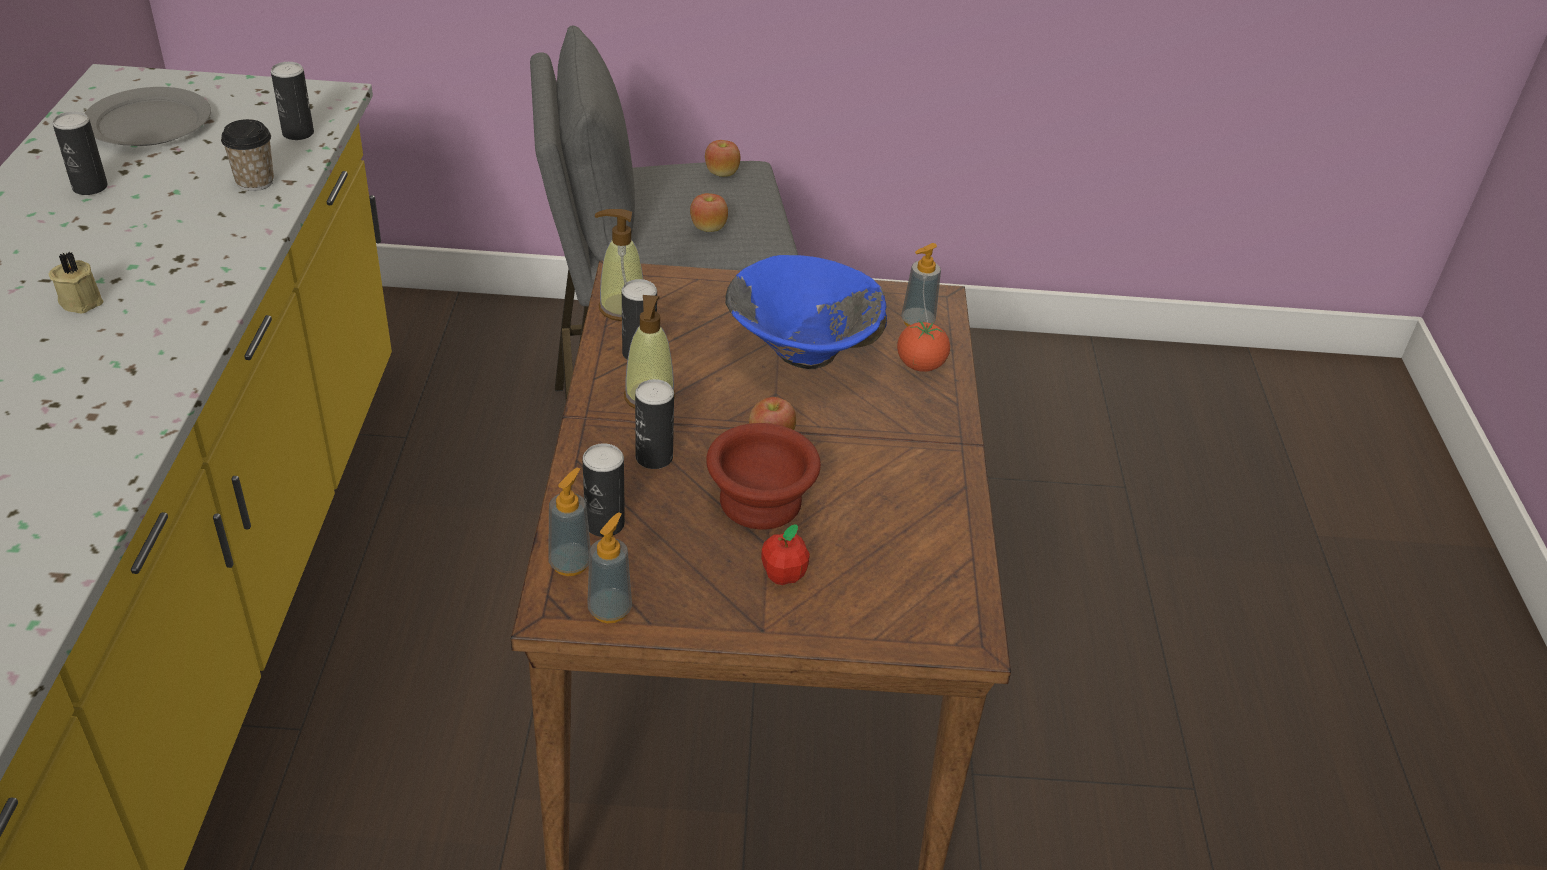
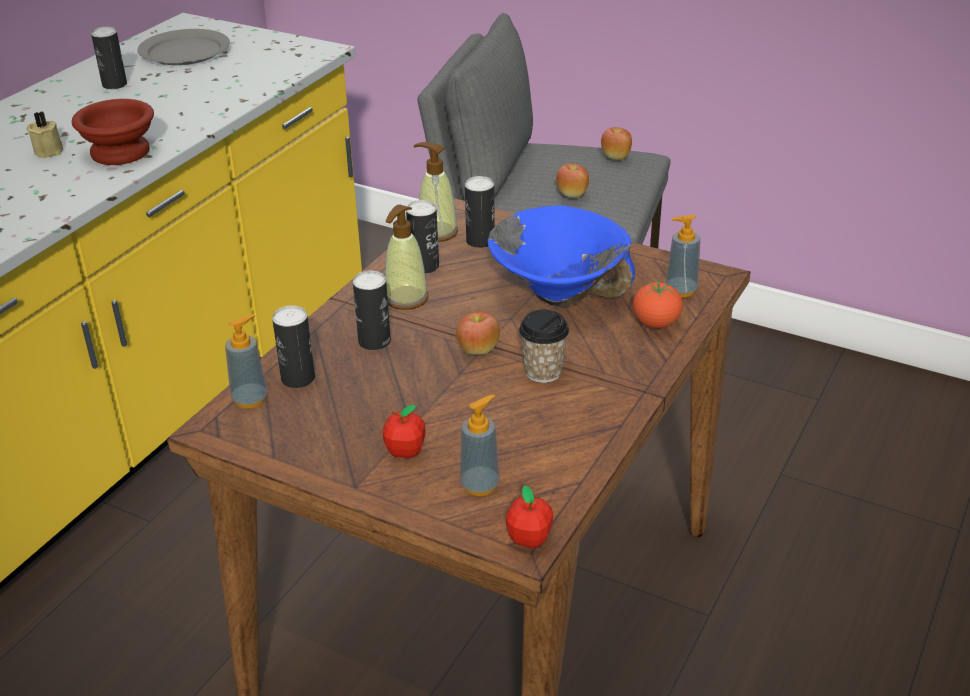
camera: 30 degrees right, 5 degrees down
cup [221,119,274,191] -> cup moved to [519,310,569,383]
can [271,62,314,140] -> can moved to [465,176,495,248]
soap dispenser [587,512,632,623] -> soap dispenser moved to [460,394,500,496]
brown bowl [706,423,821,529] -> brown bowl moved to [72,99,154,165]
none -> apple [506,486,553,548]

